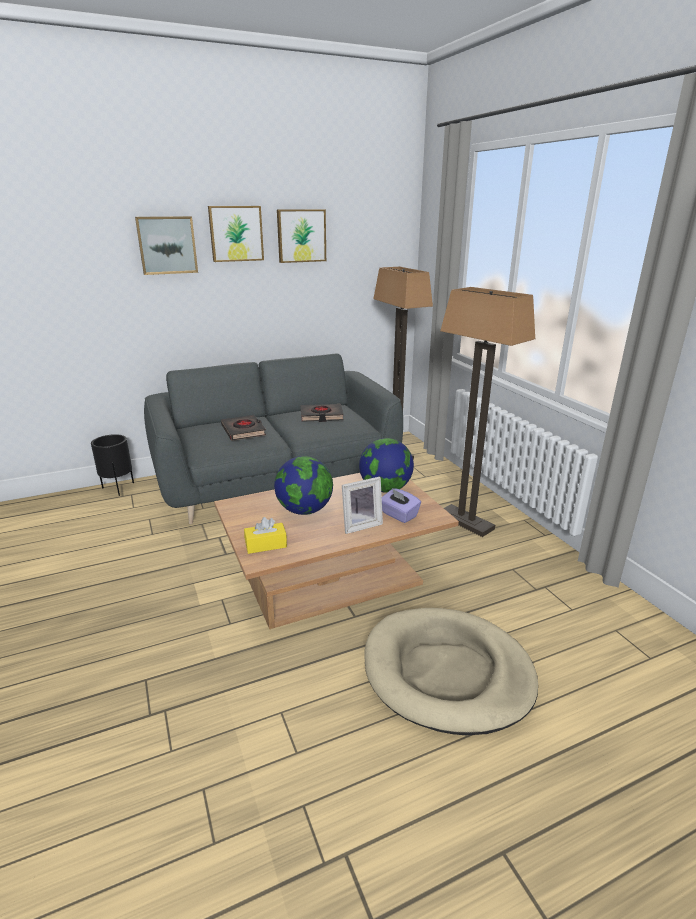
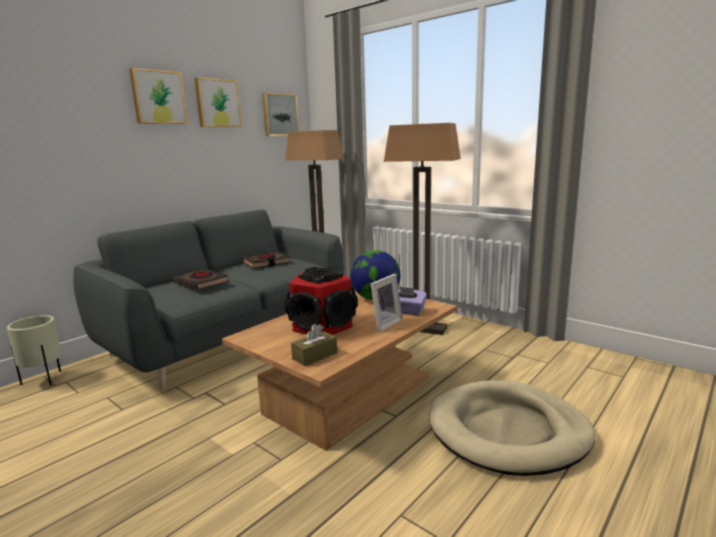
camera: 25 degrees left, 10 degrees down
black planter [91,434,134,496] -> beige planter [7,315,62,386]
picture [135,216,198,275] -> picture moved to [262,92,299,136]
yellow tissue box [244,517,287,554] -> brown tissue box [291,324,337,366]
globe [274,456,333,515] -> speaker [285,267,358,335]

